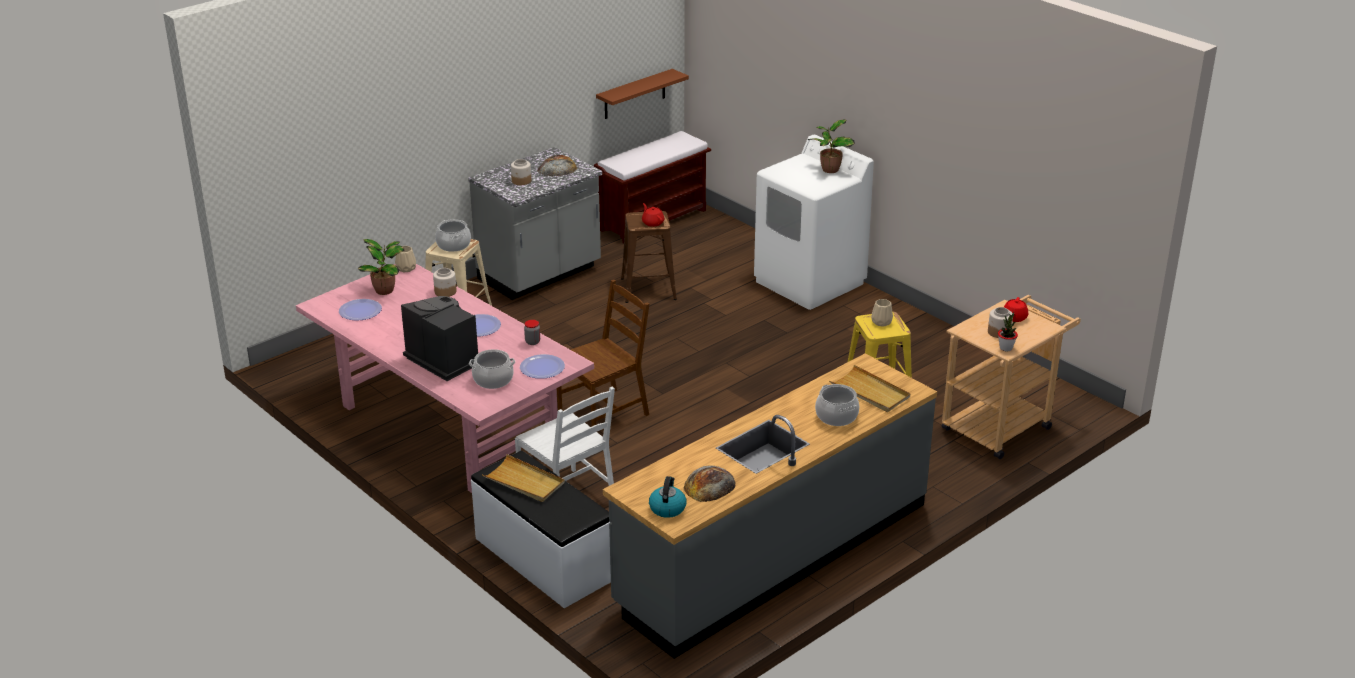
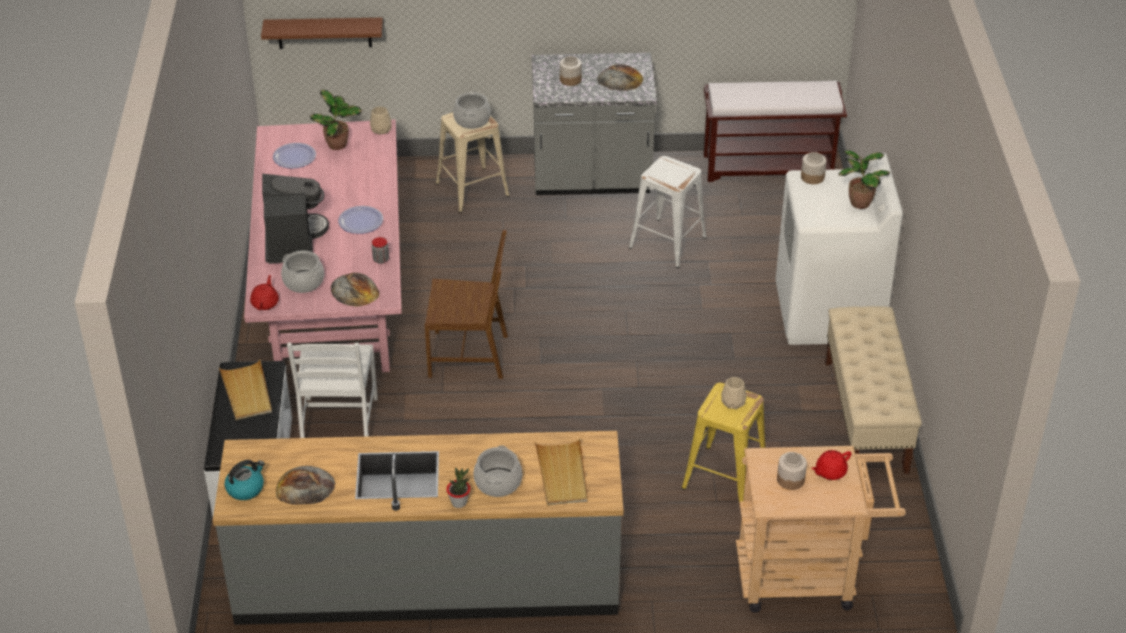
camera: 40 degrees right, 10 degrees up
jar [433,268,457,297] -> jar moved to [801,152,827,184]
plate [520,354,565,379] -> bread [331,273,379,307]
brown shelf [596,69,689,119] -> brown shelf moved to [261,18,383,49]
brown stool [621,211,677,303] -> white stool [629,156,707,268]
red teapot [642,203,664,227] -> red teapot moved to [250,275,279,310]
potted plant [998,312,1018,351] -> potted plant moved to [446,468,471,508]
none -> beige bench [825,306,922,474]

